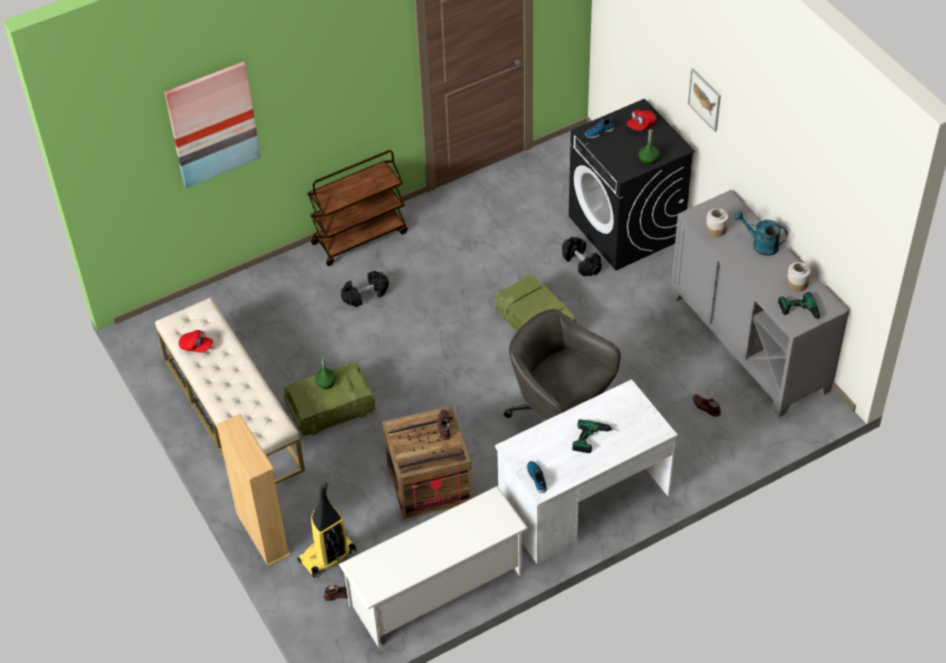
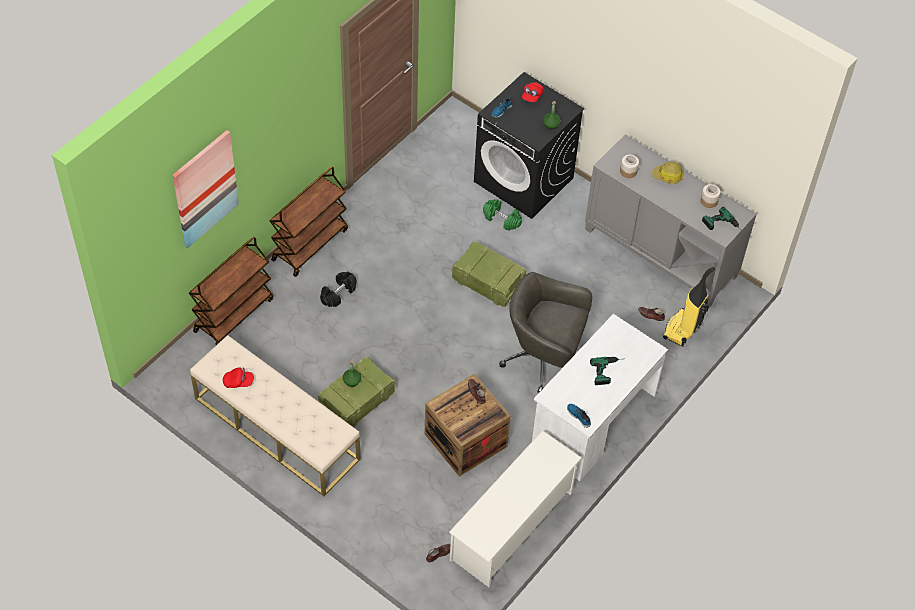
camera: 25 degrees left, 5 degrees up
beige bookcase [216,414,291,566] -> none
vacuum cleaner [297,482,356,578] -> vacuum cleaner moved to [663,267,715,347]
black dumbbell [562,237,602,277] -> green dumbbell [483,199,522,231]
picture [688,68,721,132] -> none
turquoise watering can [734,211,788,256] -> hard hat [652,162,684,184]
none -> brown cart [189,237,274,346]

